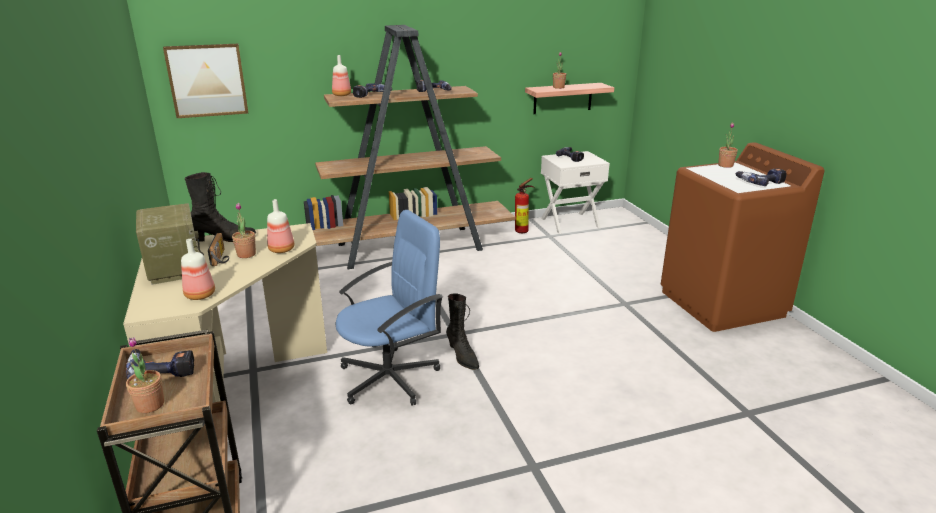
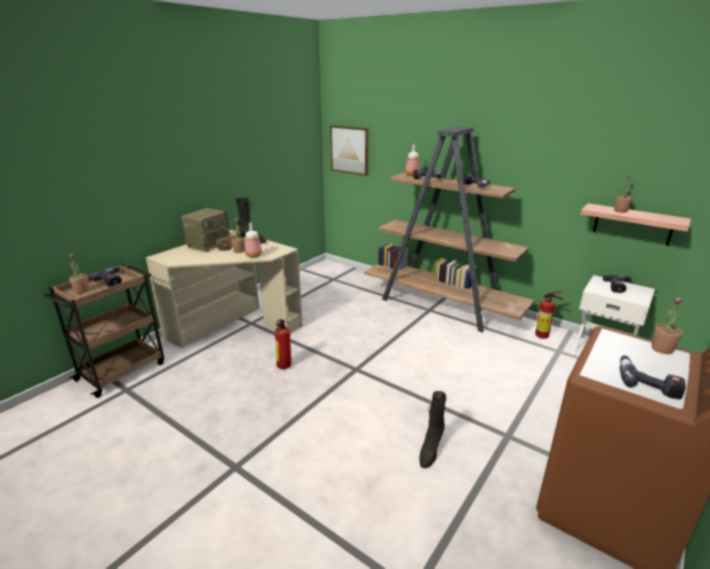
camera: 55 degrees right, 0 degrees up
bottle [181,239,215,300] -> none
blue office chair [335,210,443,406] -> fire extinguisher [275,319,291,369]
black boot [446,293,479,370] -> black boot moved to [420,391,446,468]

